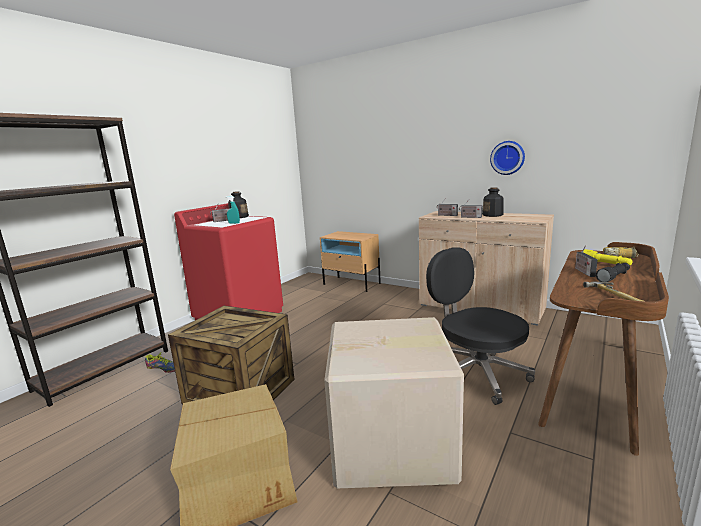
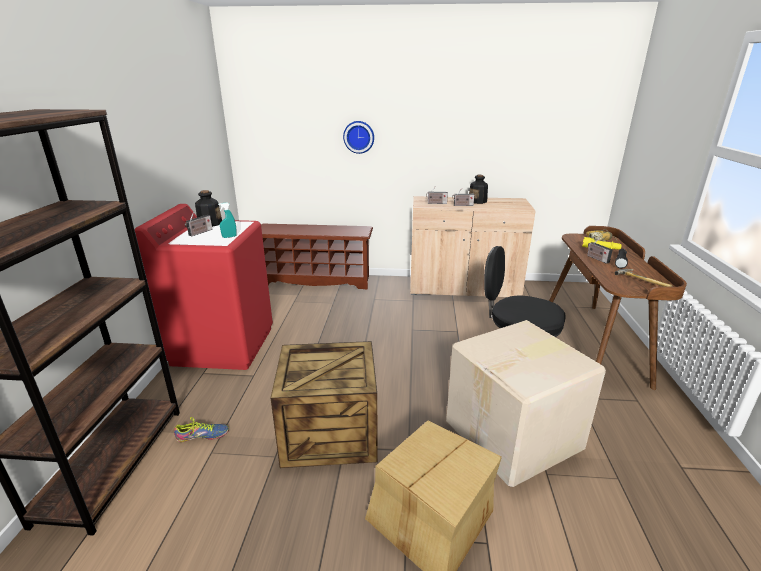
camera: 30 degrees left, 10 degrees up
beige nightstand [320,231,381,292] -> brown shoe rack [261,224,373,289]
wall clock [490,141,525,175] -> wall clock moved to [343,121,374,154]

